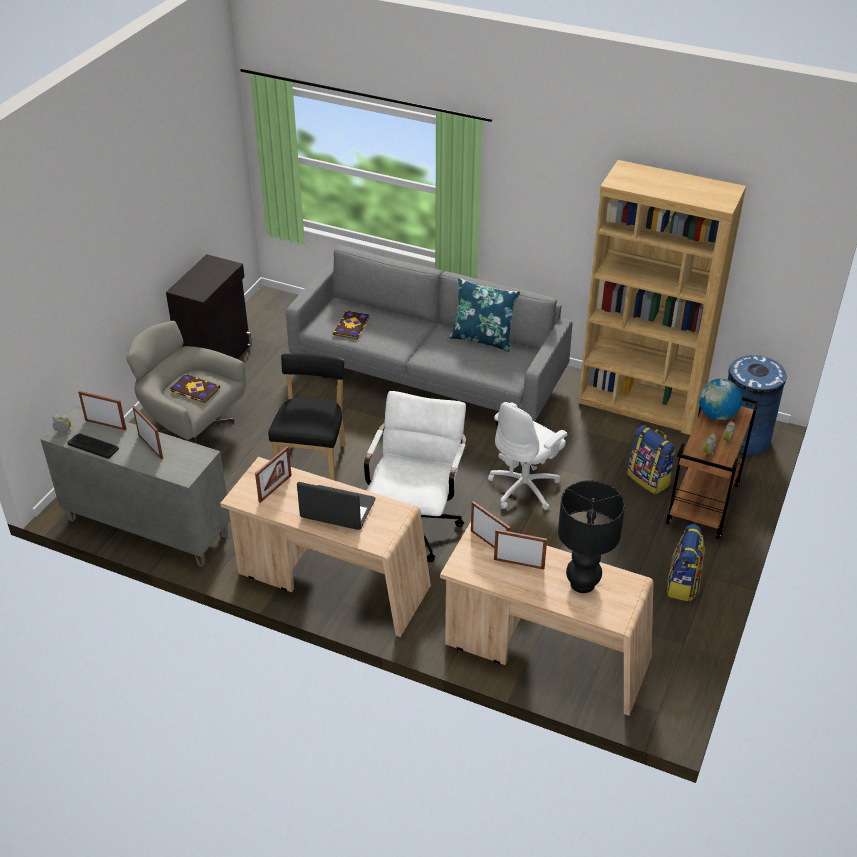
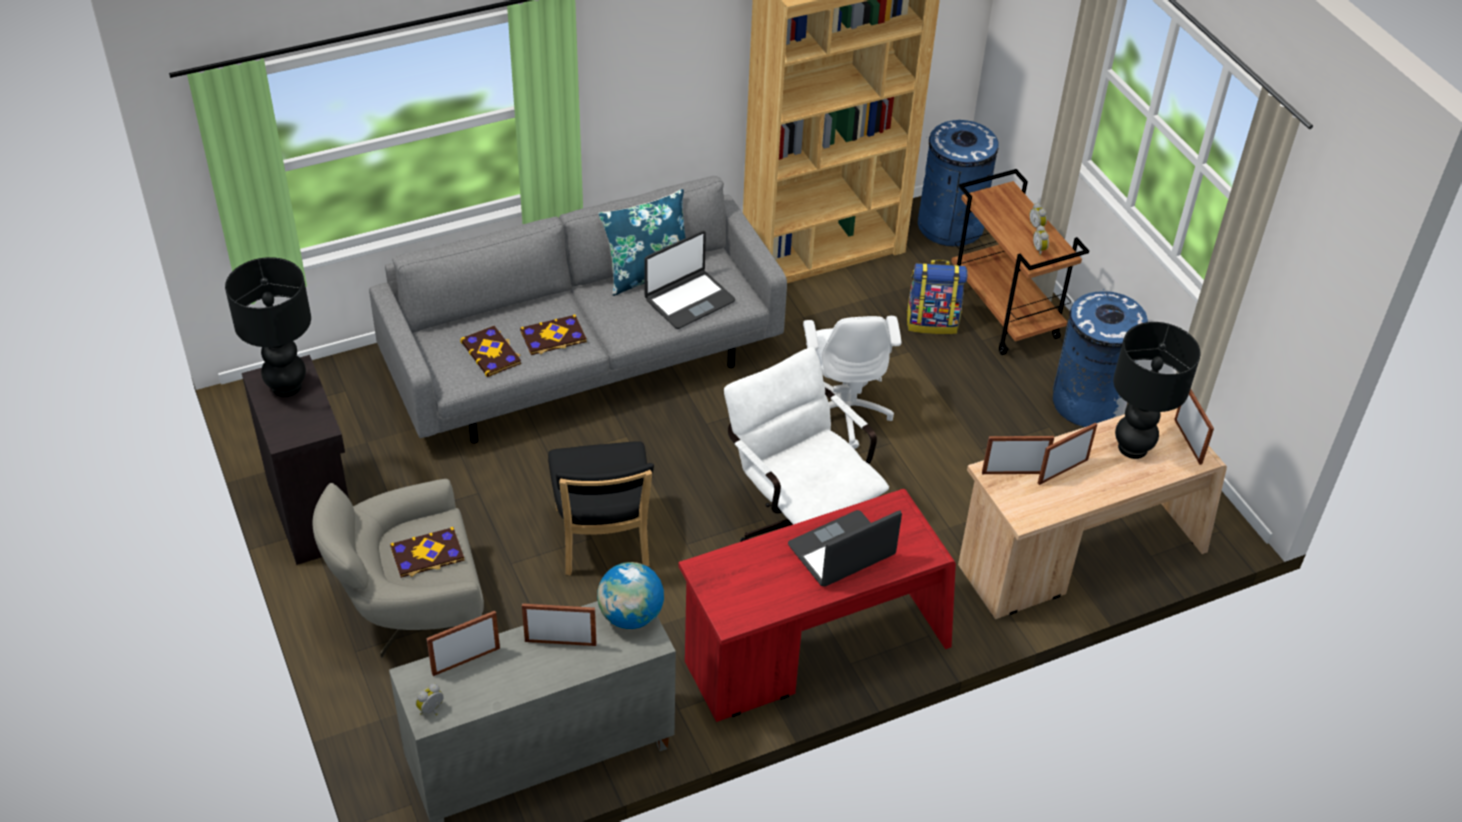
camera: 50 degrees left, 5 degrees up
keyboard [67,434,119,459] -> none
beige desk [220,457,431,637] -> red desk [679,489,956,722]
picture frame [255,446,292,503] -> picture frame moved to [1174,389,1214,465]
black chair [268,354,346,481] -> black chair turned 150 degrees counterclockwise [548,441,654,575]
backpack [667,524,705,601] -> blue trash can [1053,289,1148,427]
globe [699,379,742,421] -> globe moved to [597,562,664,629]
none -> black table lamp [225,257,311,397]
none -> book [520,314,587,355]
none -> laptop [644,231,735,329]

